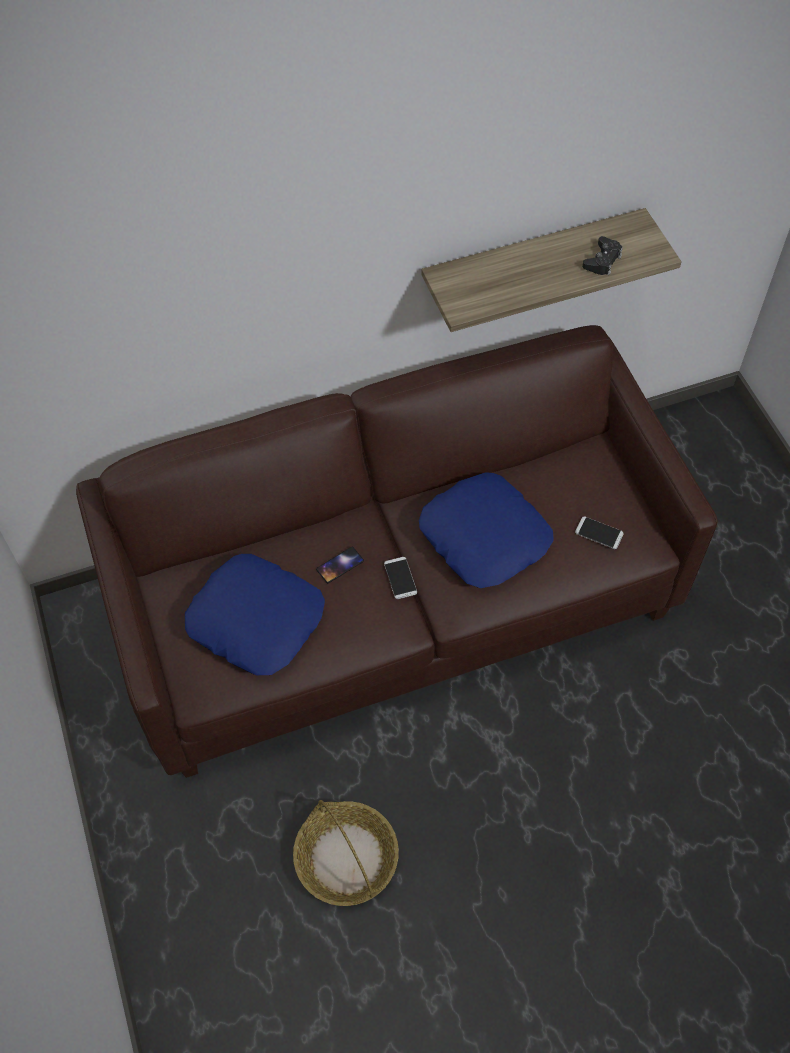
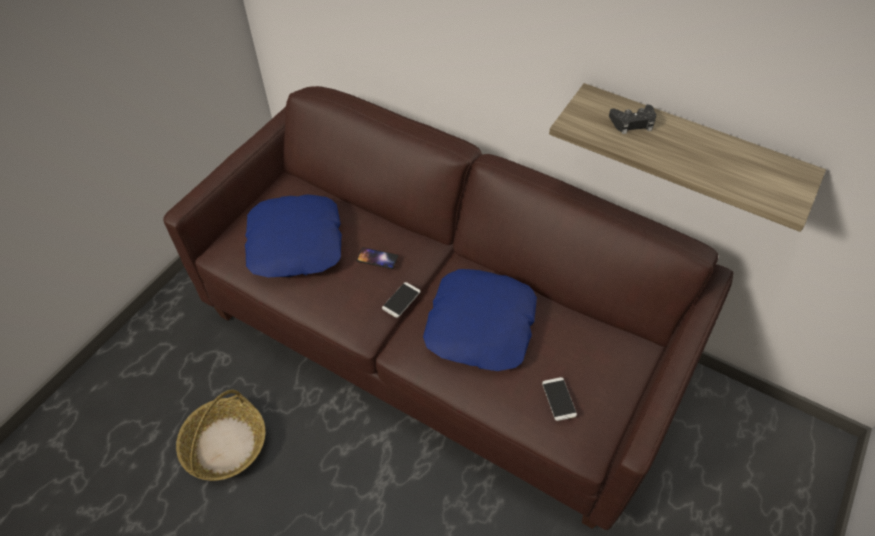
camera: 50 degrees right, 5 degrees down
black game controller [582,236,623,275] -> black game controller moved to [609,105,656,134]

